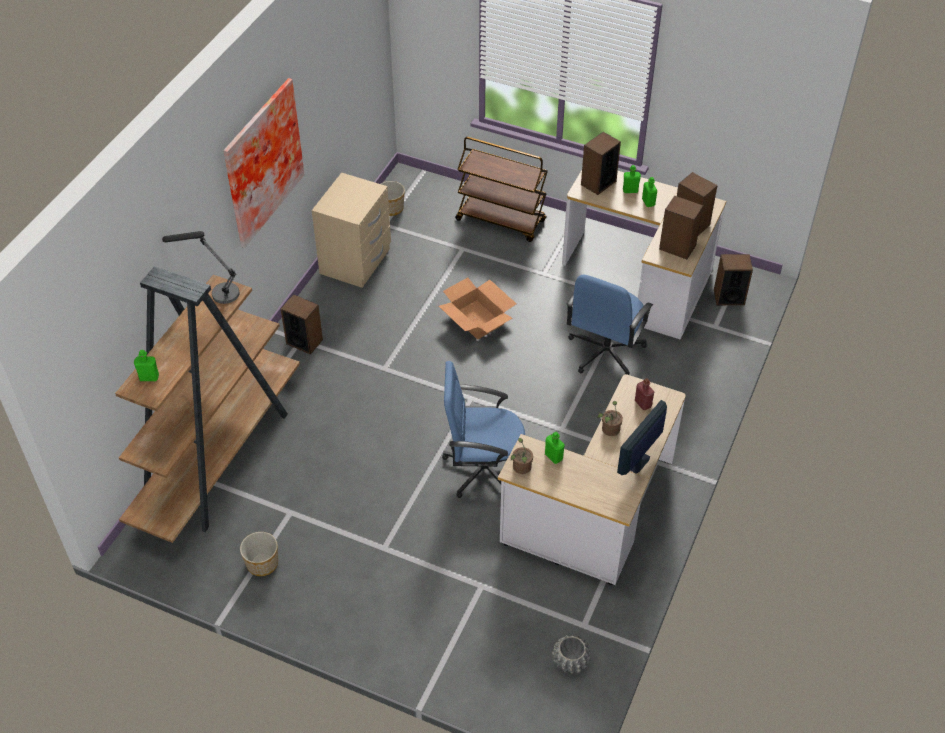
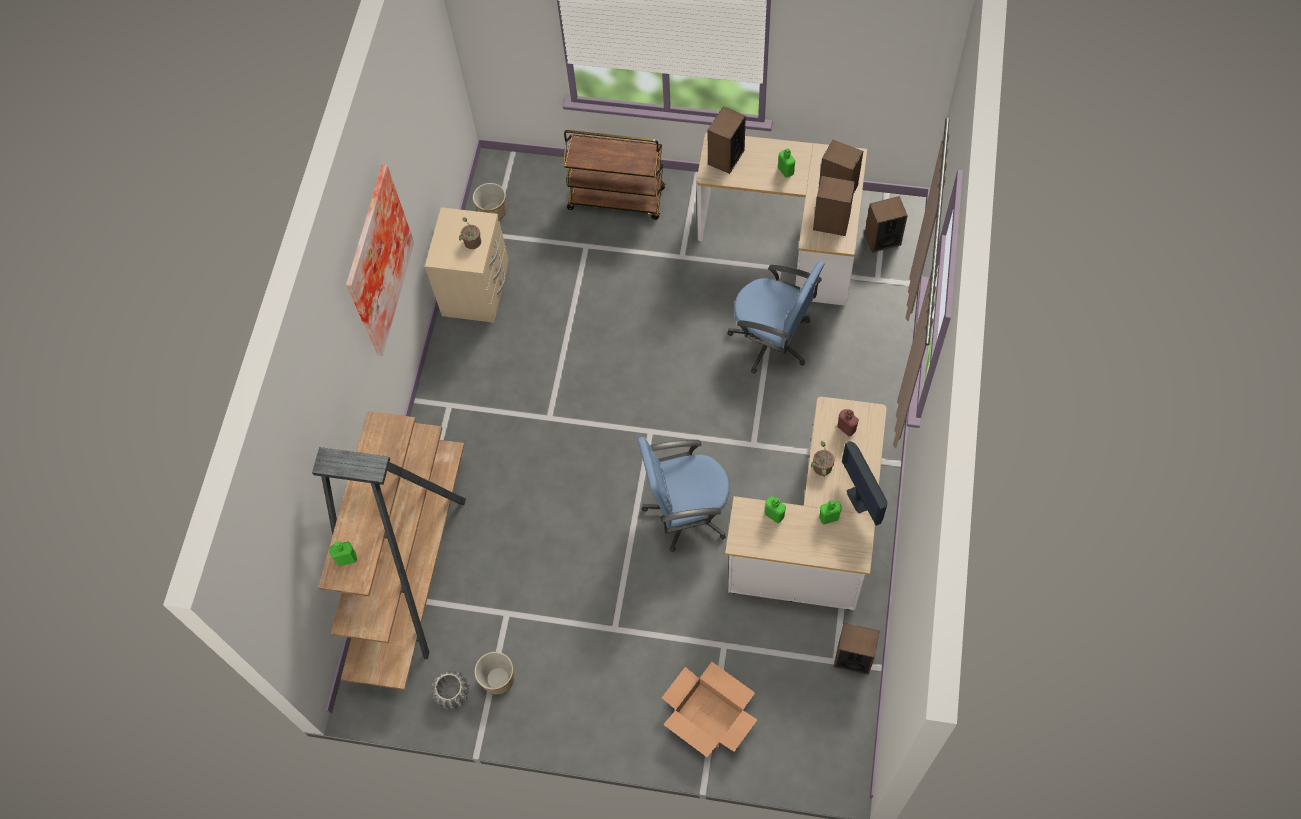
camera: 10 degrees left, 15 degrees up
table lamp [162,231,239,304] -> none
speaker [281,294,323,355] -> speaker moved to [834,623,880,675]
cardboard box [439,278,517,340] -> cardboard box moved to [662,662,758,757]
potted plant [511,438,533,474] -> potted plant moved to [459,217,481,249]
grey planter [552,634,591,674] -> grey planter moved to [431,670,469,710]
blue office chair [567,274,653,375] -> blue office chair turned 75 degrees counterclockwise [727,261,824,374]
monitor [617,400,667,475] -> monitor turned 45 degrees counterclockwise [842,441,887,526]
green bottle [623,165,641,193] -> green bottle moved to [819,500,842,524]

